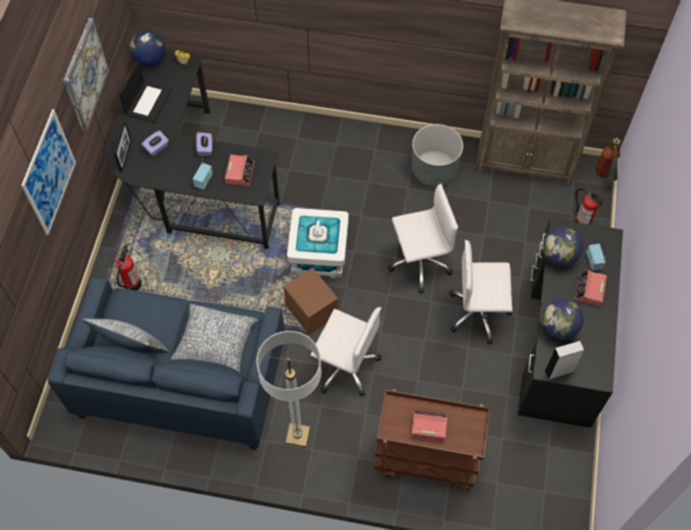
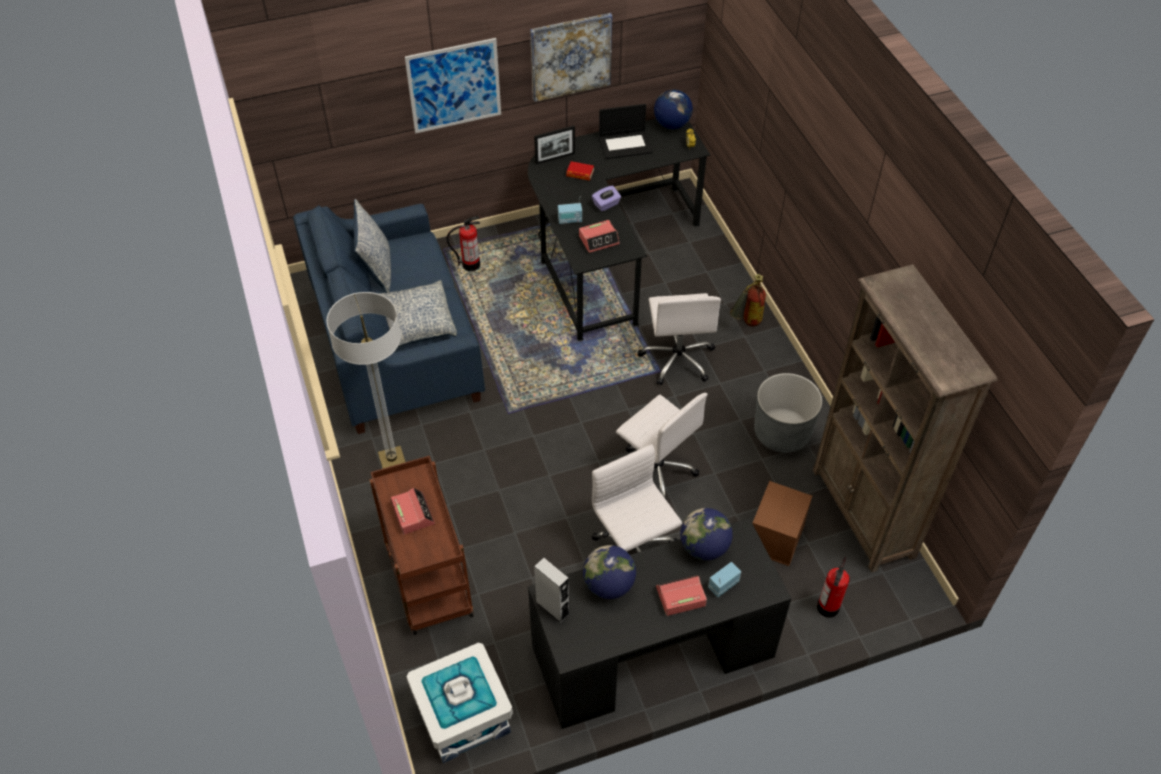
camera: 60 degrees right, 10 degrees down
purple tissue box [142,131,169,156] -> book [566,161,594,181]
brown storage box [283,267,338,336] -> brown storage box moved to [752,481,812,566]
white storage box [287,208,349,279] -> white storage box moved to [406,643,513,763]
white office chair [311,307,382,397] -> white office chair moved to [637,293,721,385]
fire extinguisher [596,138,621,181] -> fire extinguisher moved to [730,274,766,326]

